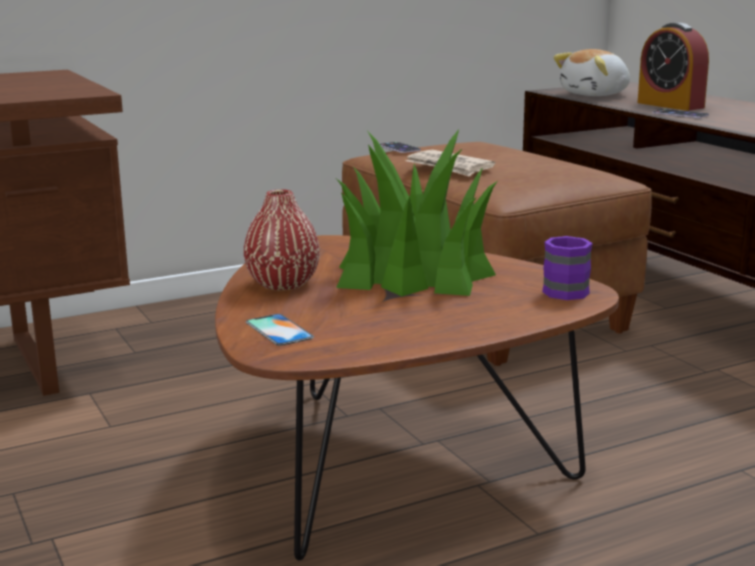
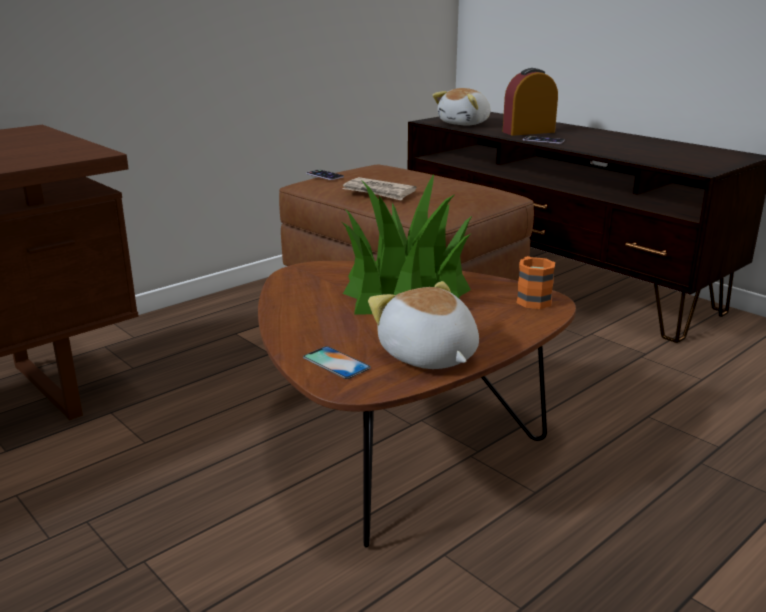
camera: 15 degrees left, 5 degrees up
red vase [243,189,320,290] -> none
purple mug [542,236,593,300] -> orange mug [516,256,555,309]
alarm clock [638,22,709,111] -> alarm clock turned 120 degrees clockwise [503,68,558,136]
none -> plush toy [368,281,479,369]

